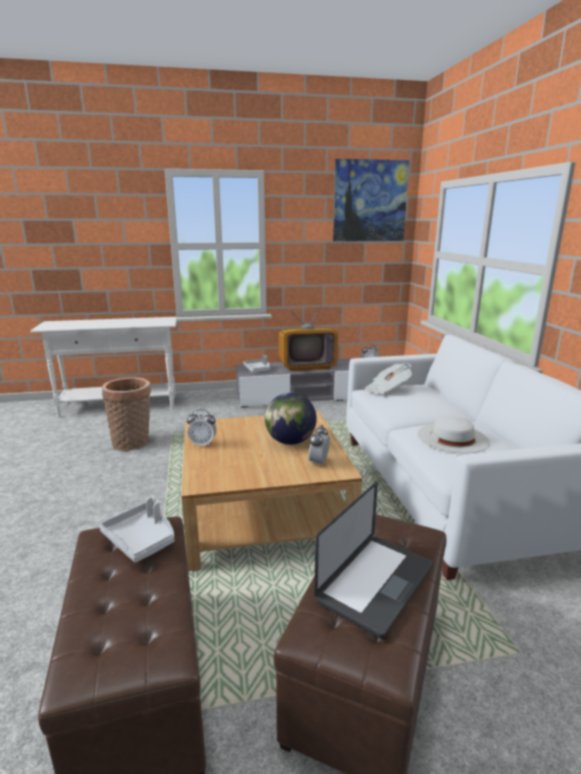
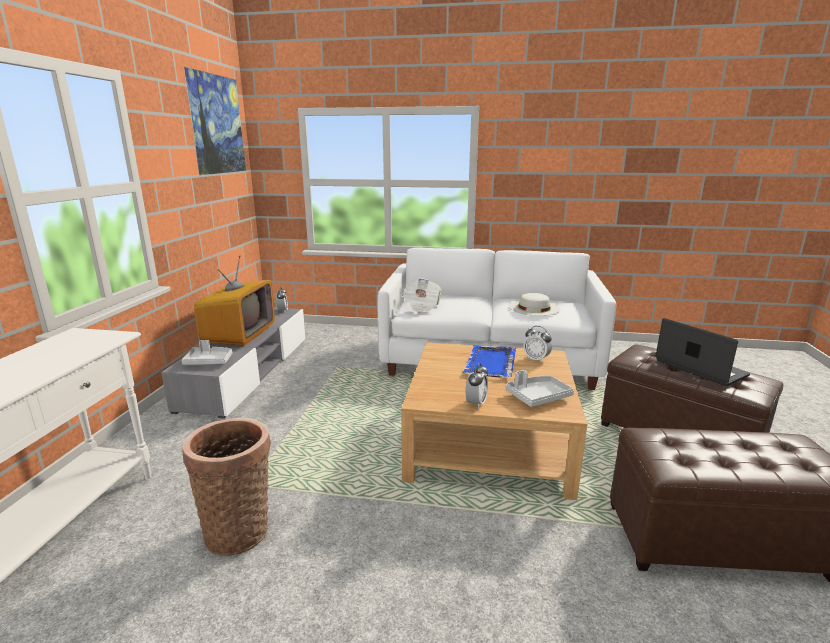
camera: 70 degrees left, 0 degrees up
grey tray [99,497,174,563] -> grey tray moved to [506,370,574,407]
globe [265,393,317,445] -> blue tray [464,345,516,377]

